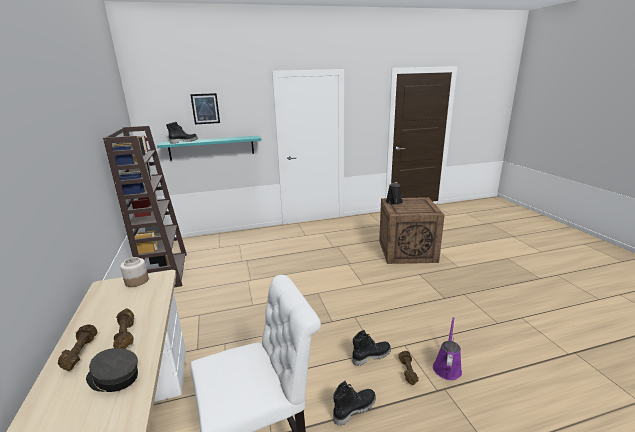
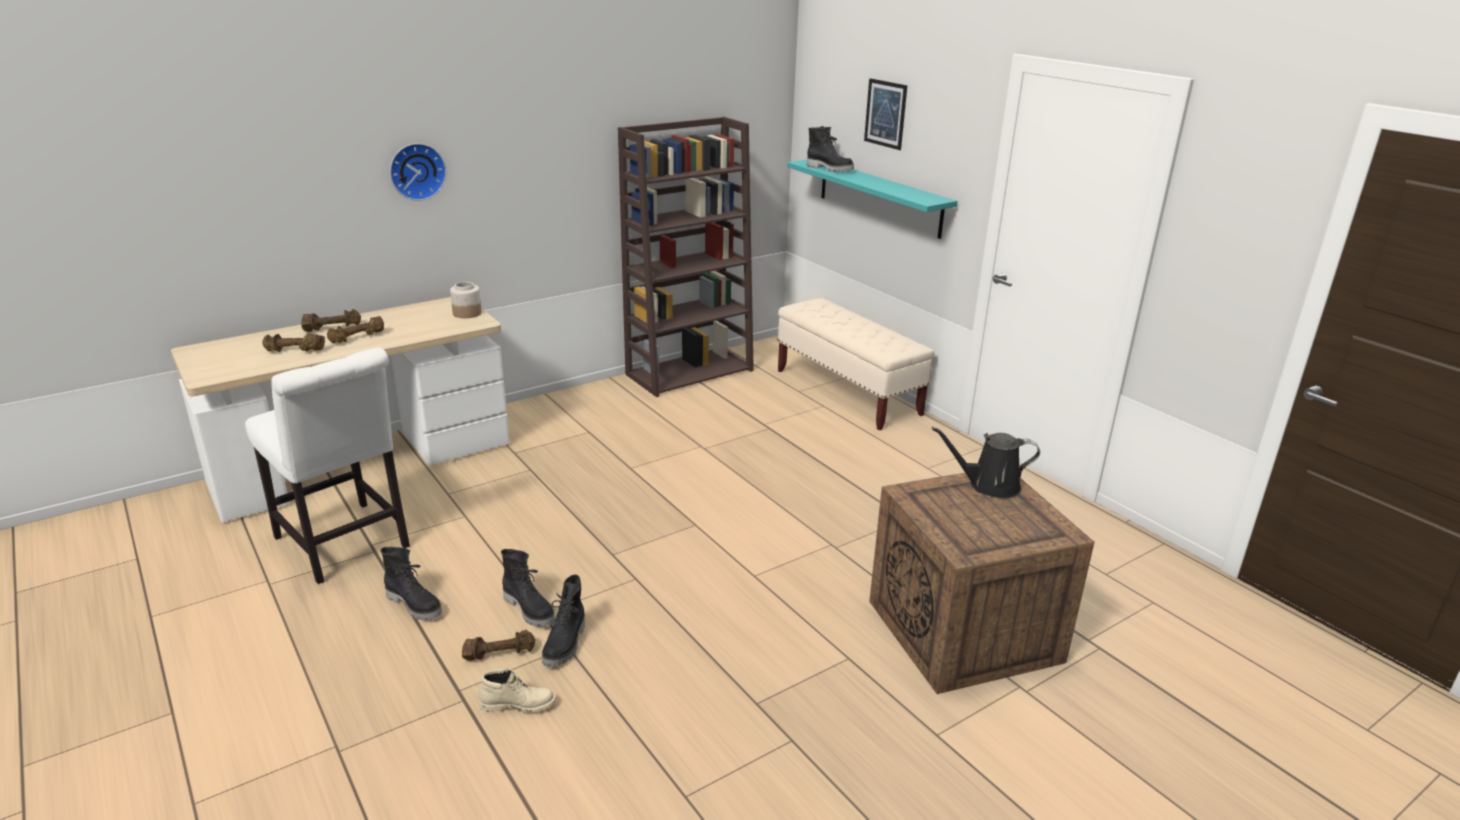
camera: 70 degrees right, 5 degrees up
grey cap [86,348,138,392] -> brown dumbbell [262,334,325,352]
purple watering can [433,317,462,380] -> beige boot [479,669,556,713]
none -> wall clock [390,143,447,201]
none -> black boot [542,574,585,667]
none -> beige bench [777,298,934,430]

